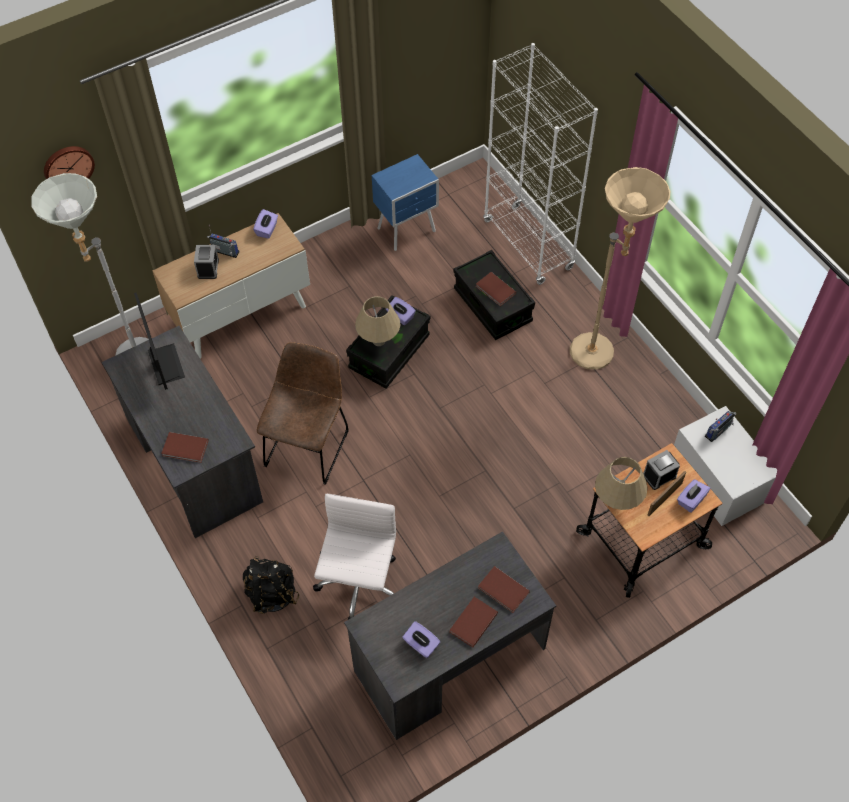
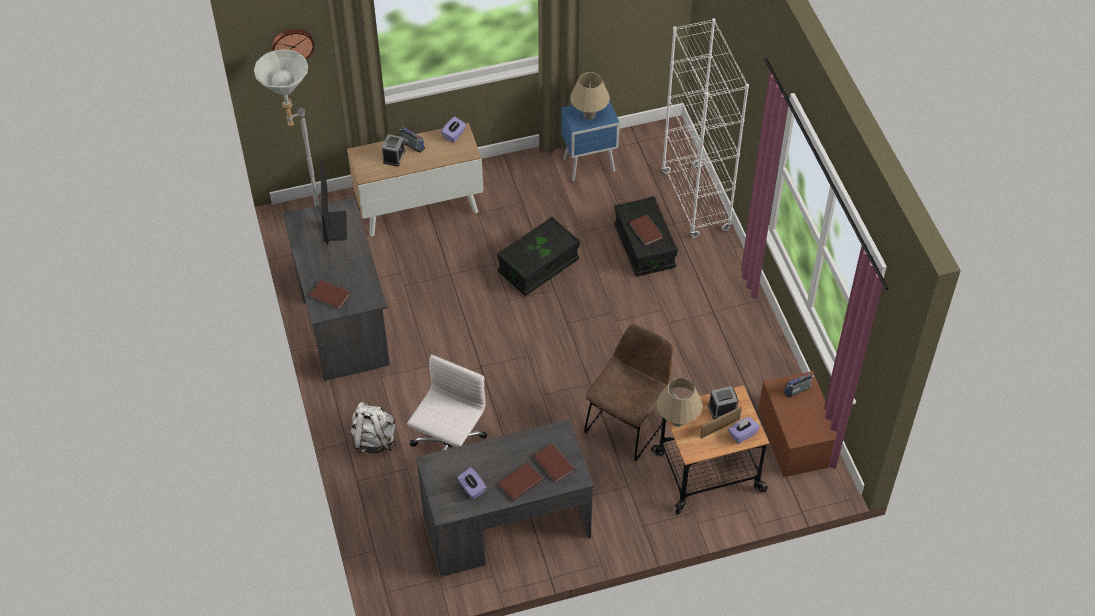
camera: 15 degrees right, 5 degrees down
black backpack [243,556,300,614] -> white backpack [351,401,396,453]
brown chair [257,342,349,485] -> brown chair moved to [584,324,674,461]
beige table lamp [355,296,401,346] -> beige table lamp moved to [570,72,610,120]
purple tissue box [386,297,416,325] -> none
beige floor lamp [570,167,670,369] -> none
white storage box [674,406,777,526] -> brown storage box [758,371,837,477]

